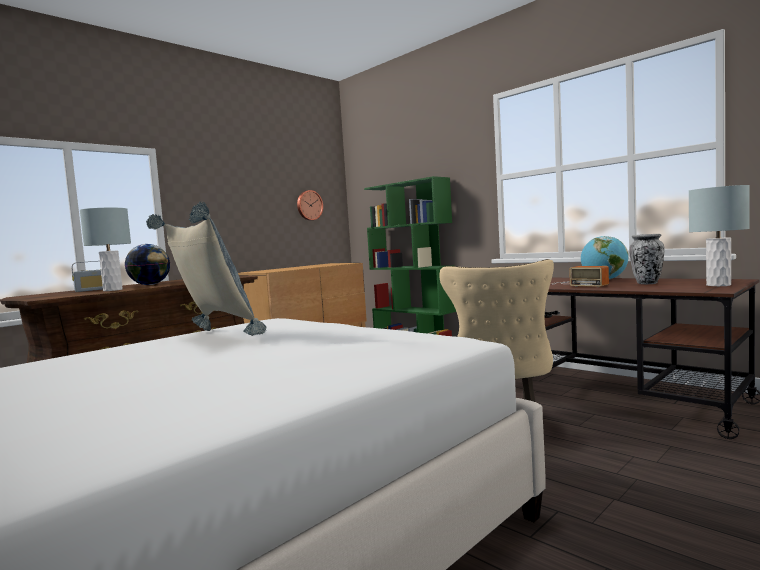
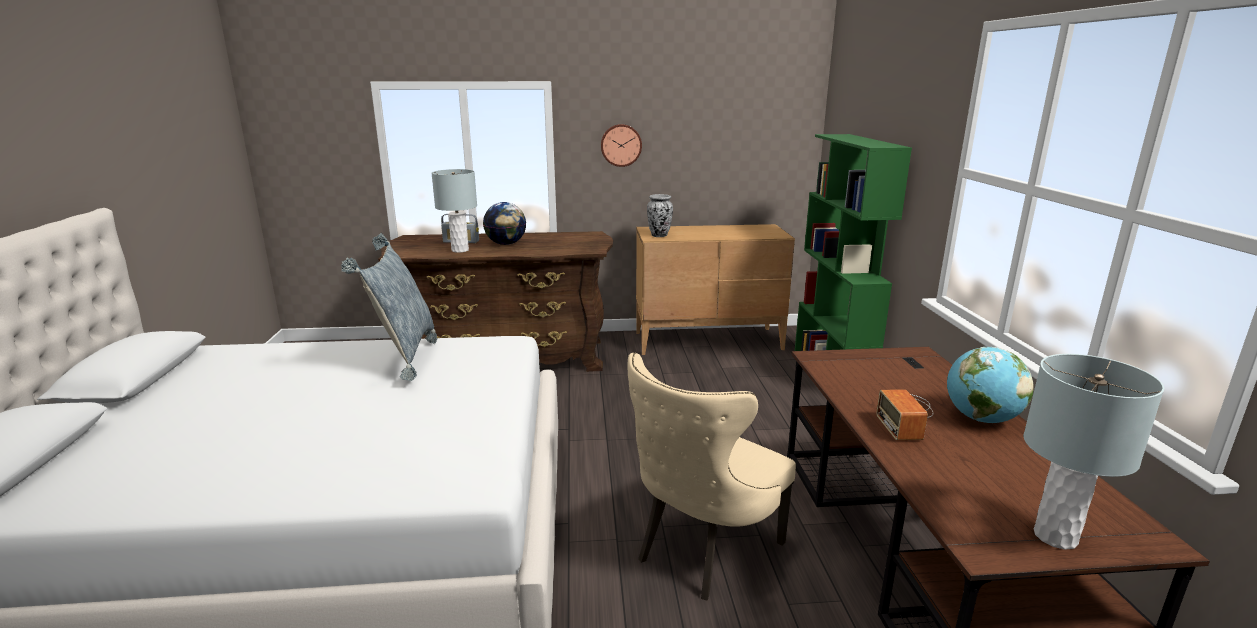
camera: 40 degrees right, 15 degrees up
wall clock [297,190,323,220] -> wall clock moved to [601,124,642,167]
vase [629,234,665,284] -> vase moved to [647,194,673,237]

